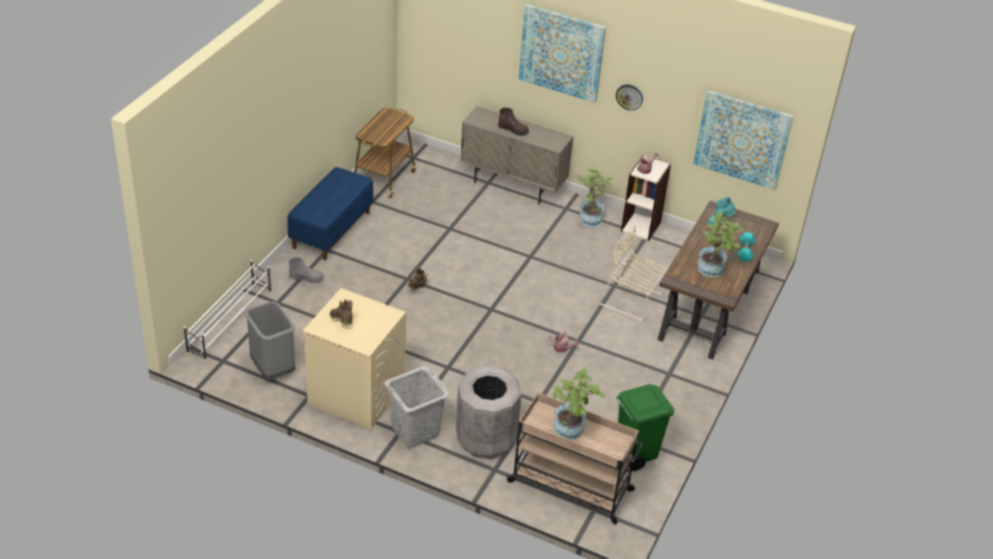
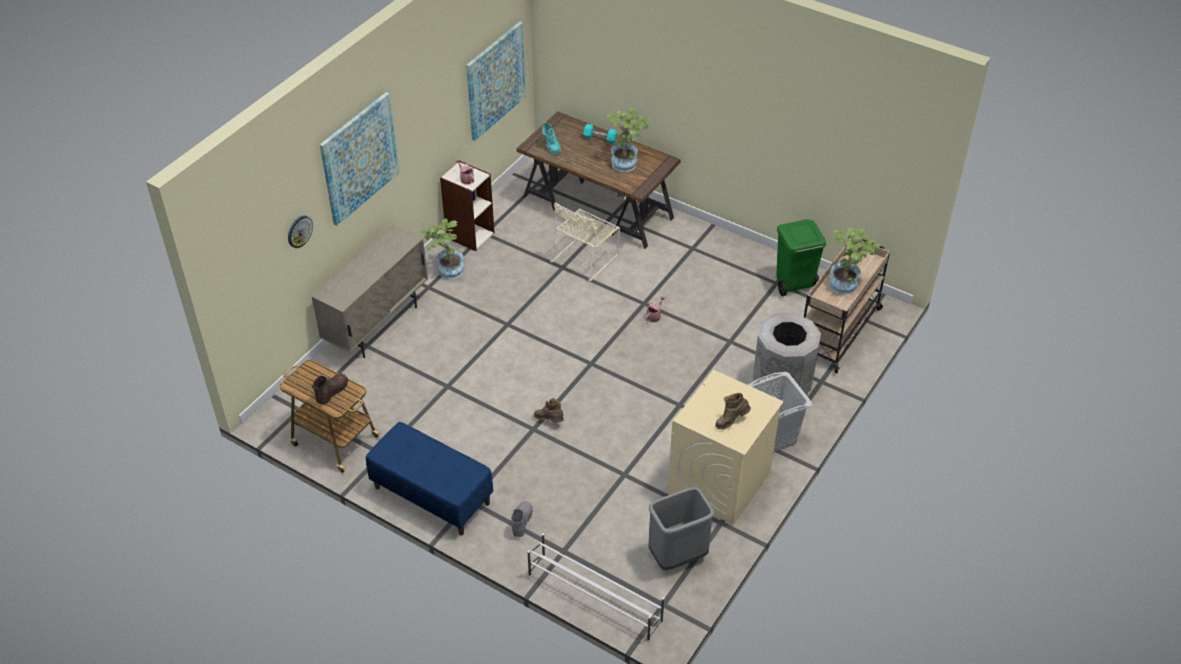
camera: 80 degrees left, 5 degrees up
brown boot [498,108,529,136] -> brown boot moved to [312,373,348,405]
wall clock [616,84,643,111] -> wall clock moved to [288,216,313,248]

